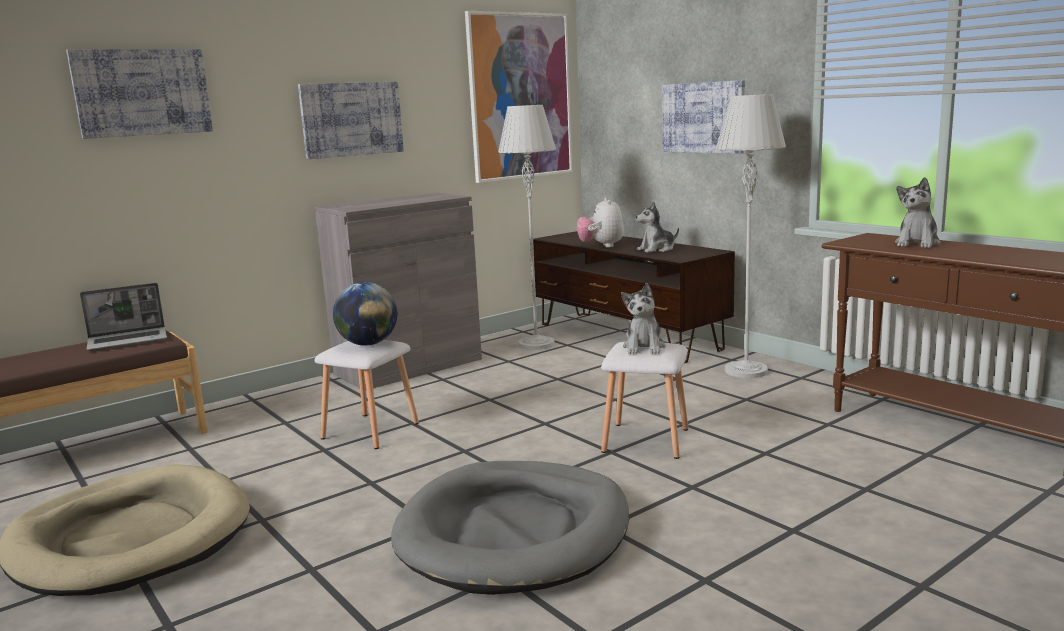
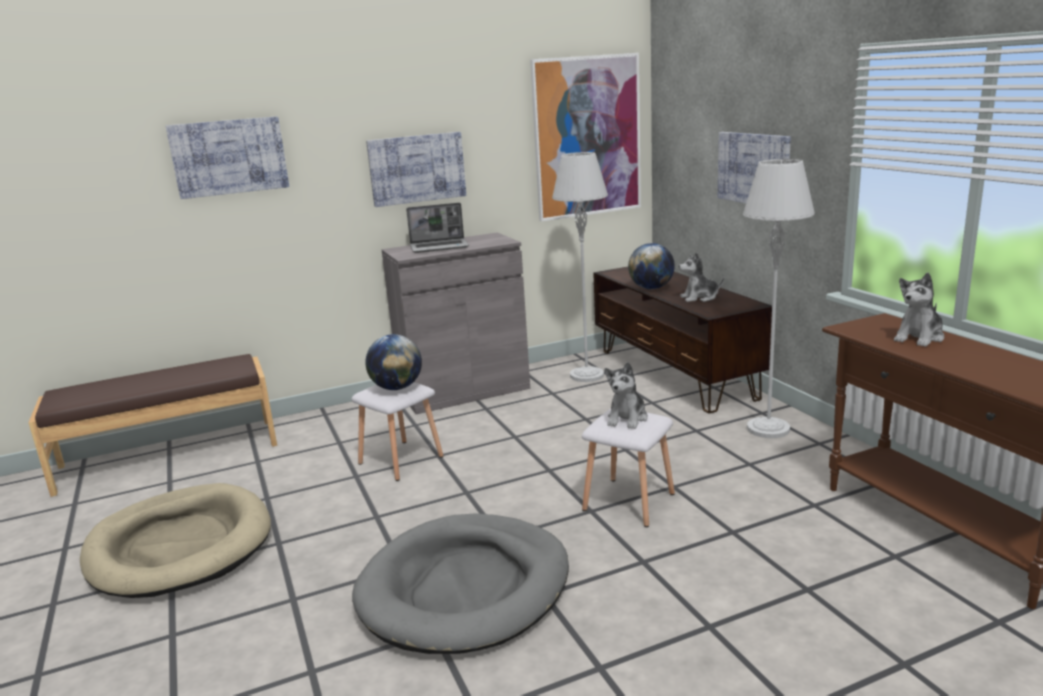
camera: 15 degrees right, 5 degrees up
laptop [80,283,167,351] -> laptop moved to [406,203,469,253]
plush toy [577,198,624,247] -> globe [628,243,675,289]

